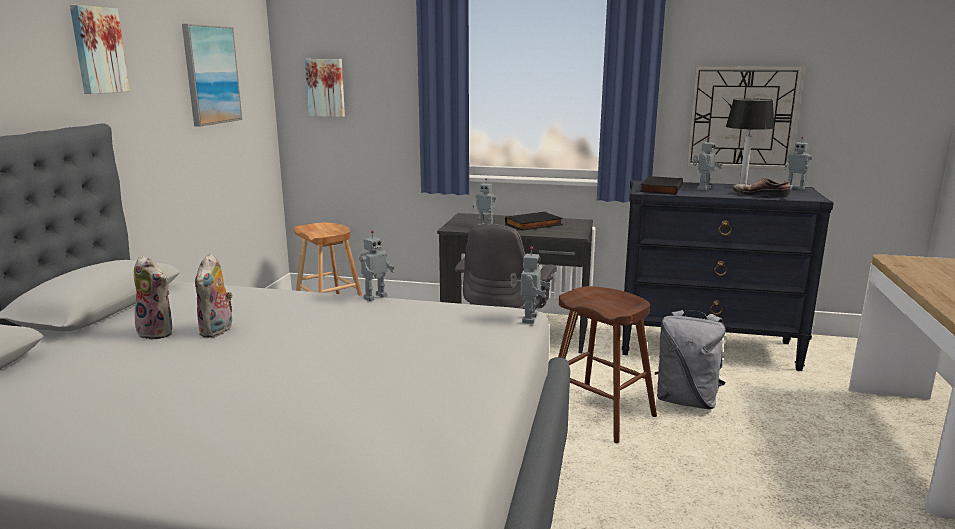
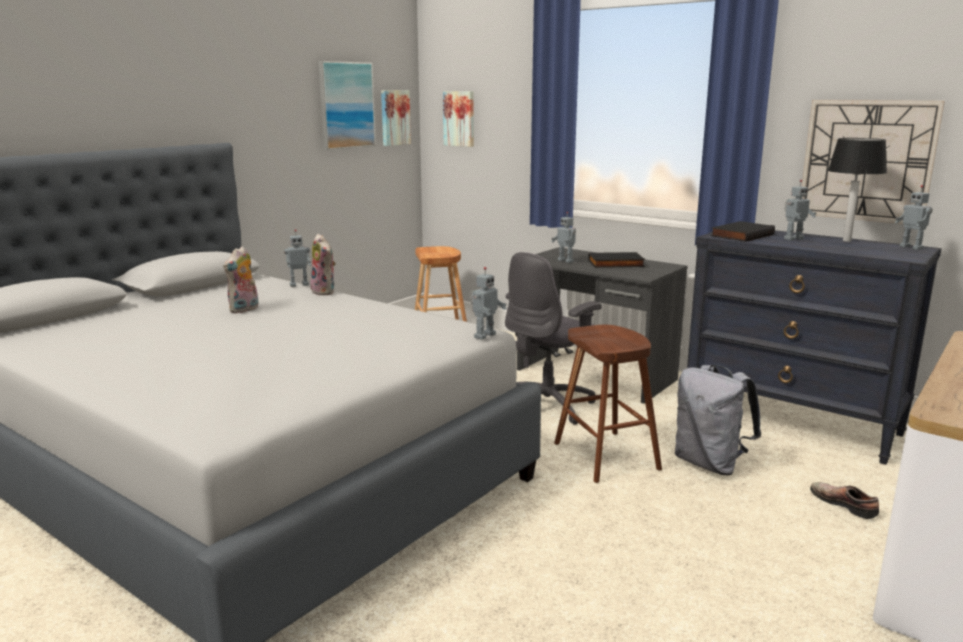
camera: 25 degrees right, 0 degrees up
picture [70,5,130,94] -> picture moved to [381,90,411,146]
plush toy [133,256,172,340] -> plush toy moved to [310,234,336,295]
toy robot [359,230,395,301] -> toy robot moved to [284,229,311,287]
shoe [733,178,790,198] -> shoe moved to [810,482,879,519]

